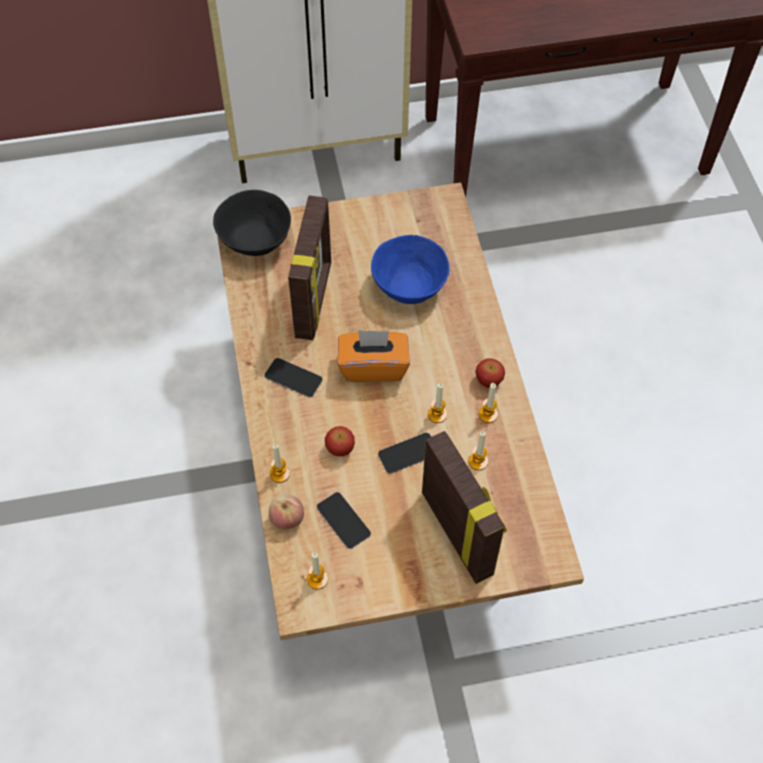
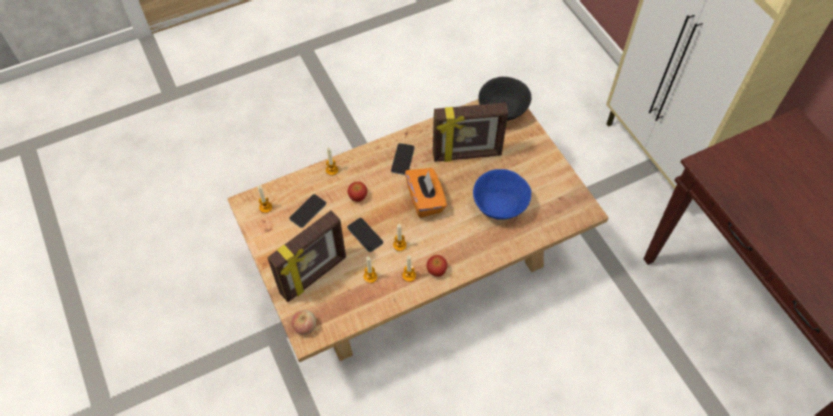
camera: 75 degrees right, 0 degrees up
apple [269,495,304,530] -> apple moved to [291,310,316,335]

